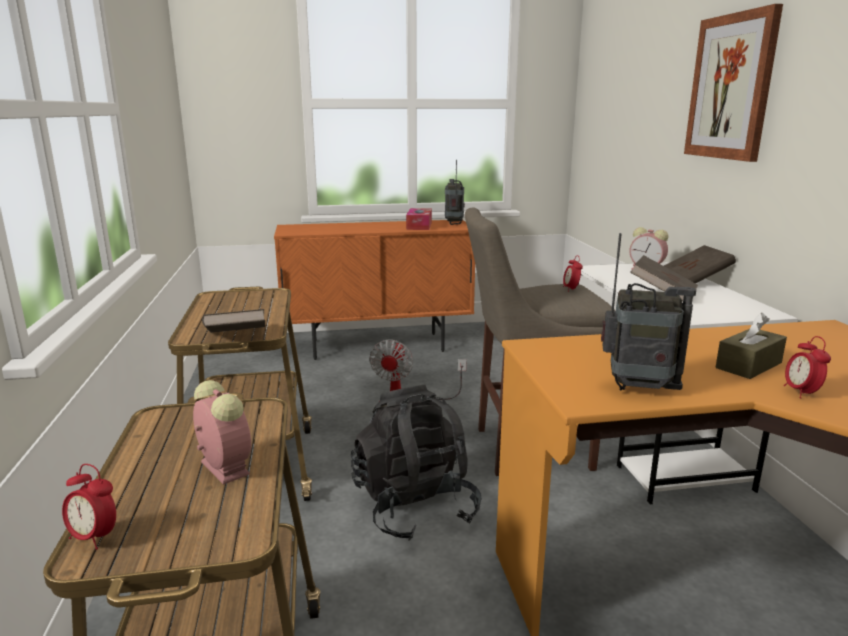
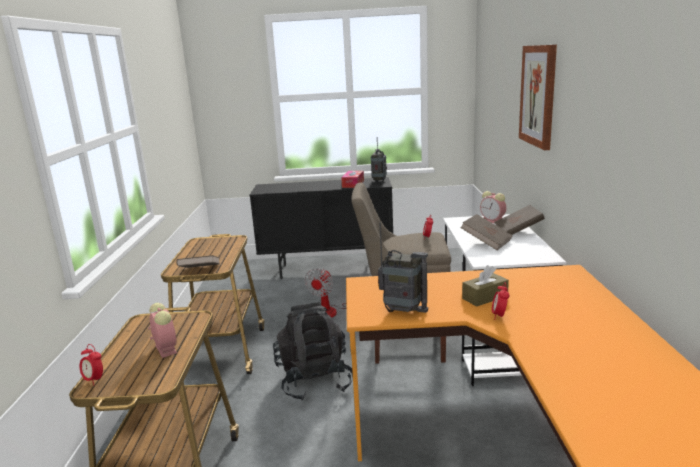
camera: 10 degrees right, 0 degrees up
orange cabinet [274,220,475,360] -> black cabinet [250,177,393,279]

